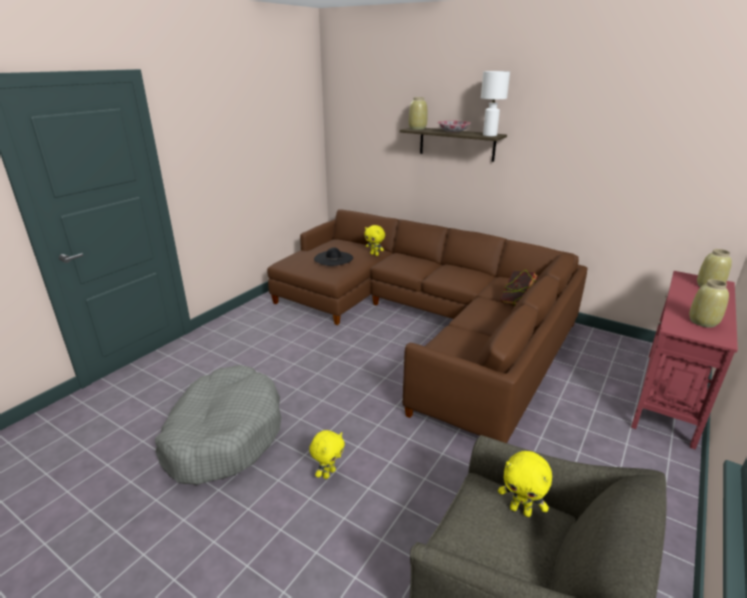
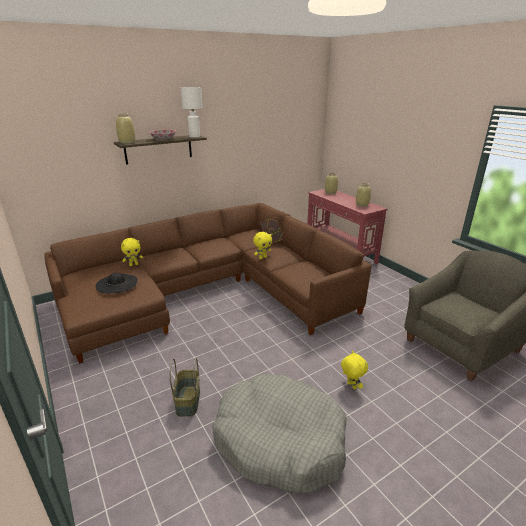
camera: 65 degrees left, 0 degrees up
yellow plush toy [498,451,552,517] -> yellow plush toy moved to [253,232,272,259]
none -> basket [170,358,200,417]

